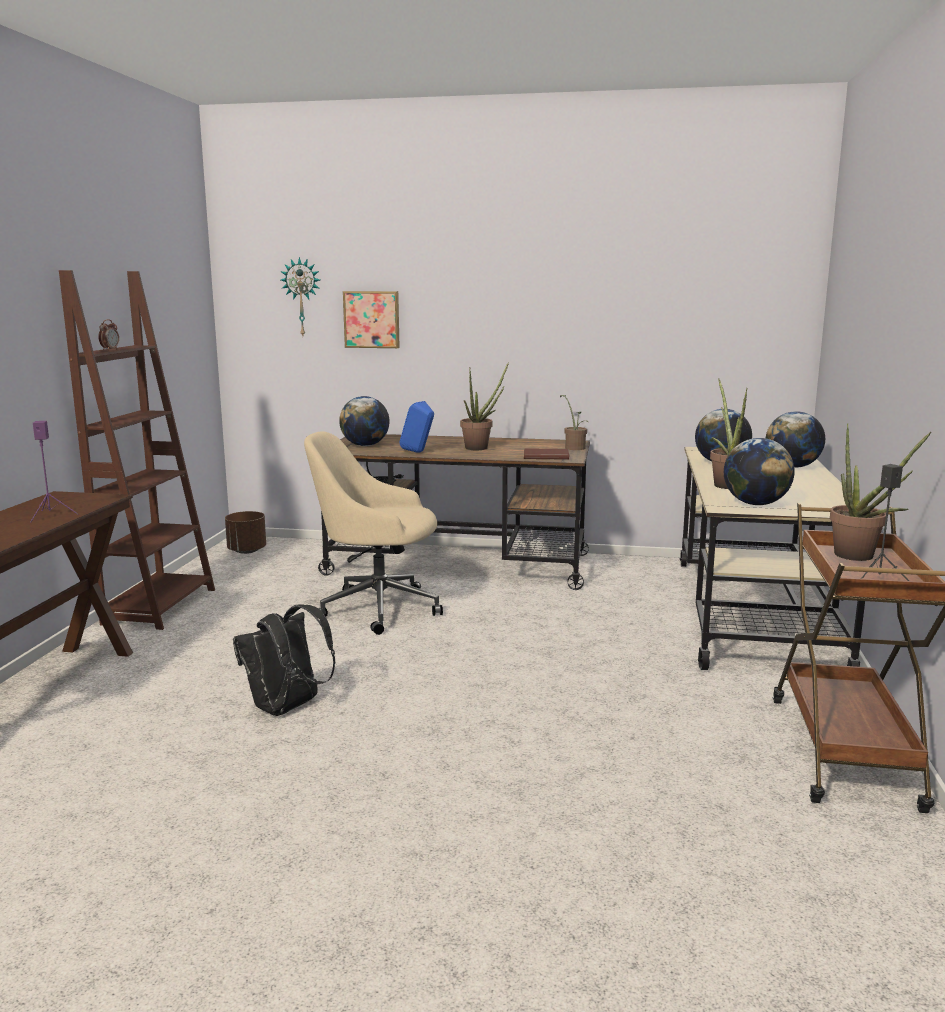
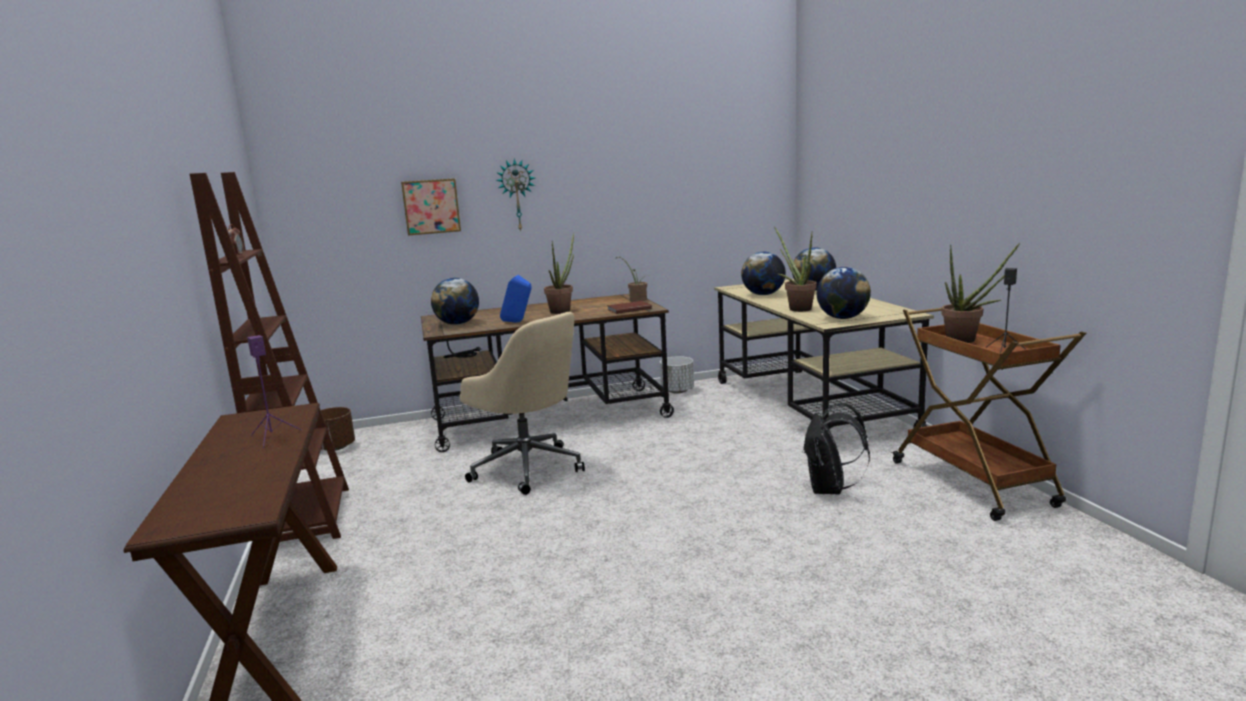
camera: 25 degrees left, 0 degrees up
black backpack [233,605,335,716] -> black backpack moved to [804,403,870,495]
wall clock [281,257,320,336] -> wall clock moved to [496,158,535,232]
beige office chair [304,431,443,635] -> beige office chair turned 120 degrees counterclockwise [460,312,585,495]
none -> white planter [660,356,694,393]

